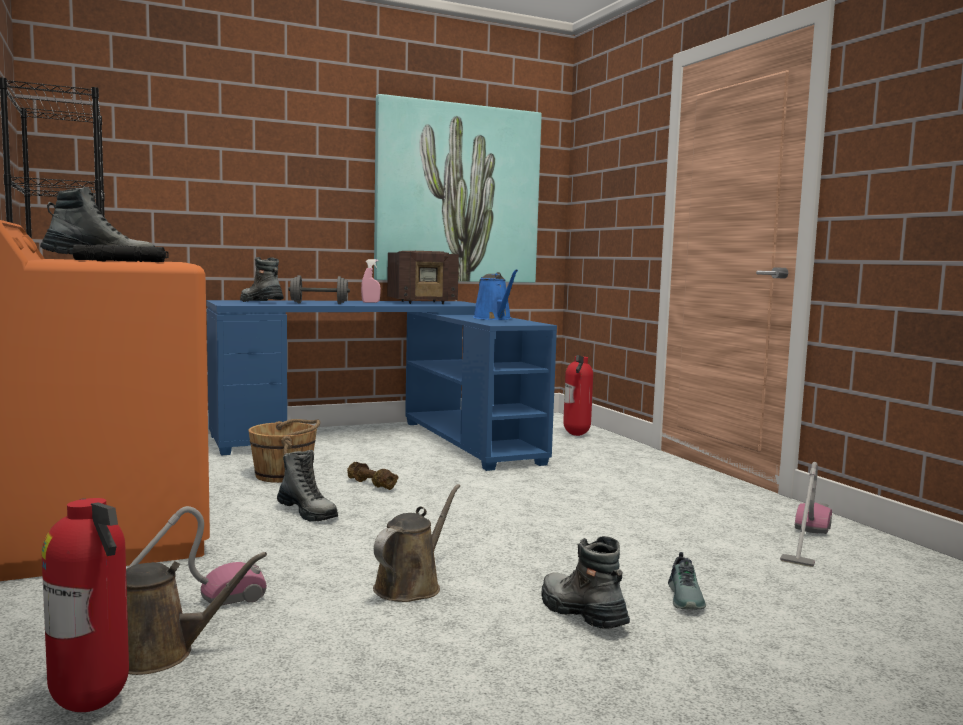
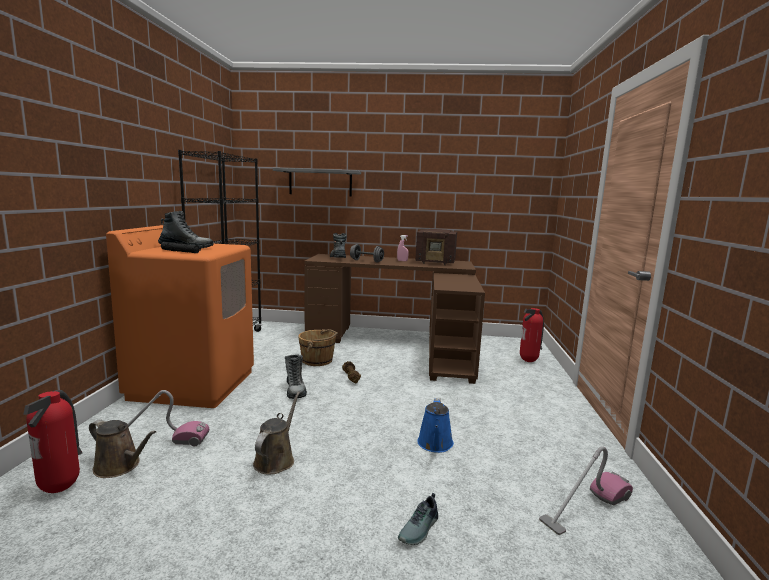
camera: 30 degrees right, 5 degrees up
blue desk [206,300,557,471] -> brown desk [304,254,485,384]
brown watering can [373,484,460,602] -> brown watering can turned 45 degrees counterclockwise [253,392,300,475]
picture [374,94,542,283] -> none
blue watering can [473,269,518,320] -> blue watering can moved to [417,398,454,453]
boot [542,536,630,629] -> none
none -> grey shelf [273,168,361,196]

